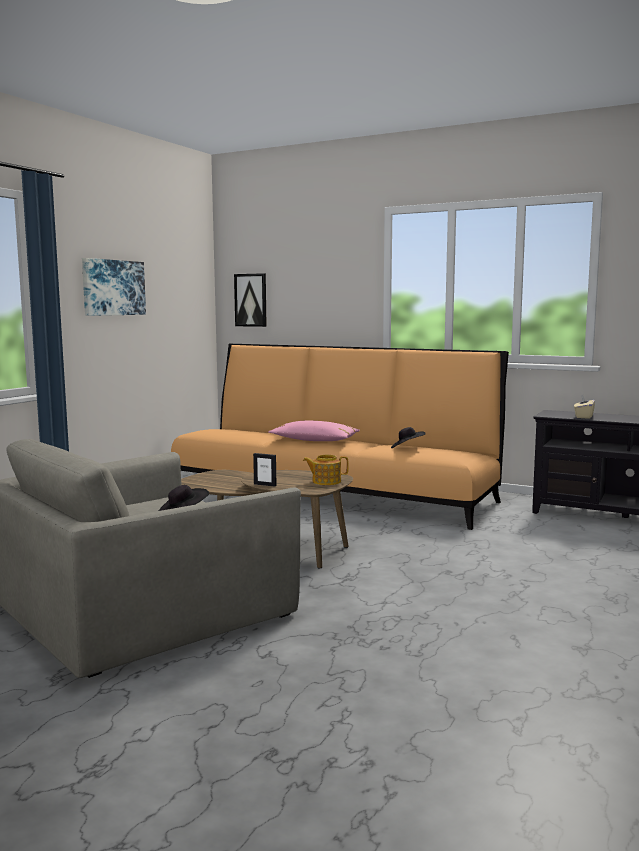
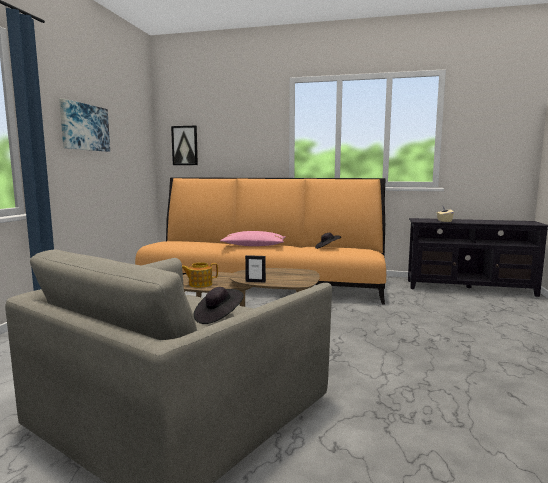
camera: 15 degrees left, 0 degrees up
teapot [303,455,349,485] -> teapot moved to [182,262,218,288]

